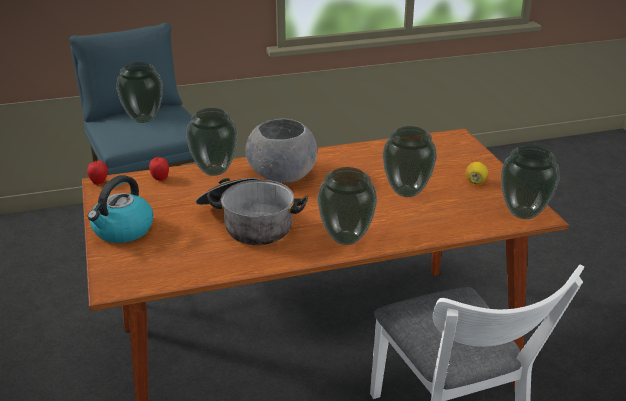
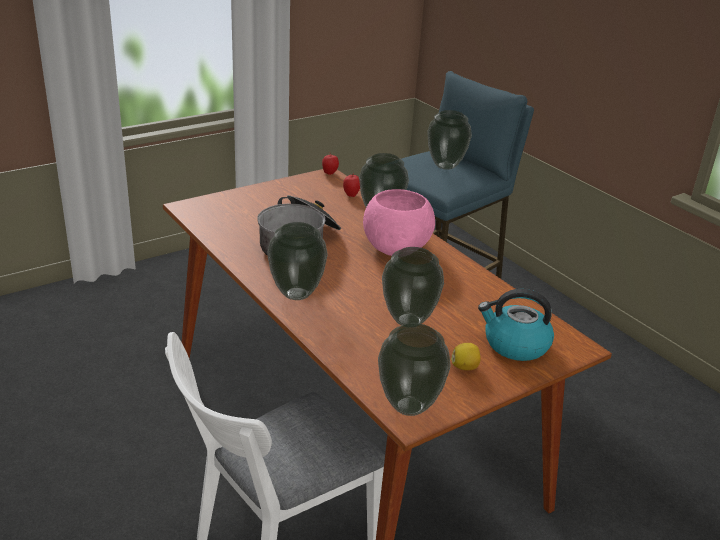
camera: 70 degrees right, 0 degrees up
kettle [87,175,153,243] -> kettle moved to [478,289,554,361]
grey bowl [245,118,317,183] -> pink bowl [363,189,435,256]

